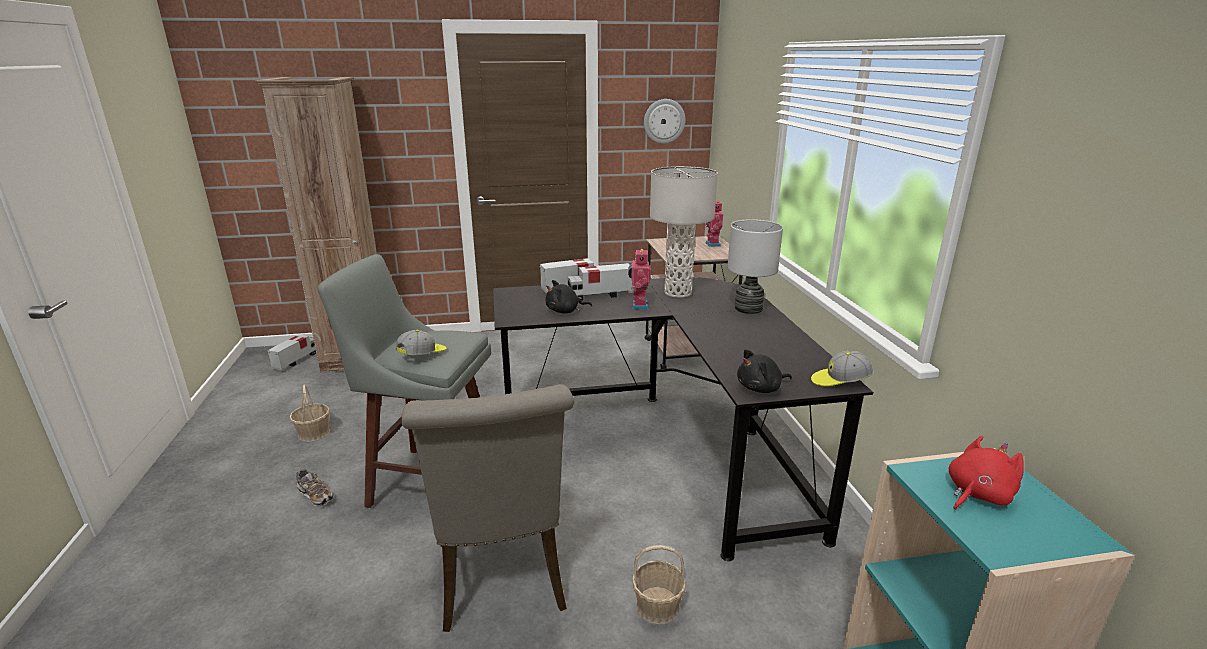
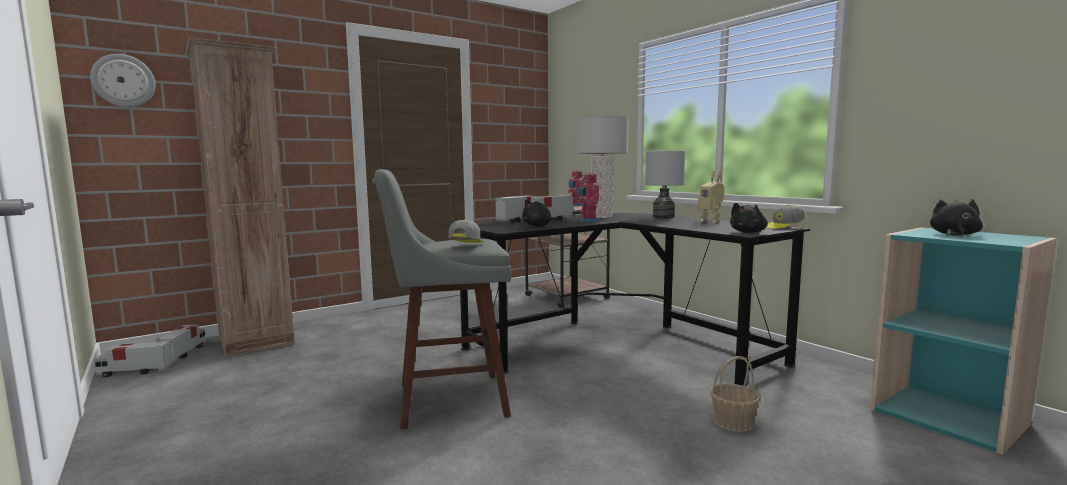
camera: 25 degrees left, 15 degrees down
basket [290,384,330,442] -> none
shoe [296,469,333,507] -> none
beige chair [401,384,574,632] -> none
wall clock [644,99,685,144] -> wall clock moved to [90,54,156,107]
red plush toy [949,436,1024,510] -> black plush toy [930,199,983,236]
none -> toy truck [94,341,173,377]
none -> toy robot [698,171,725,223]

